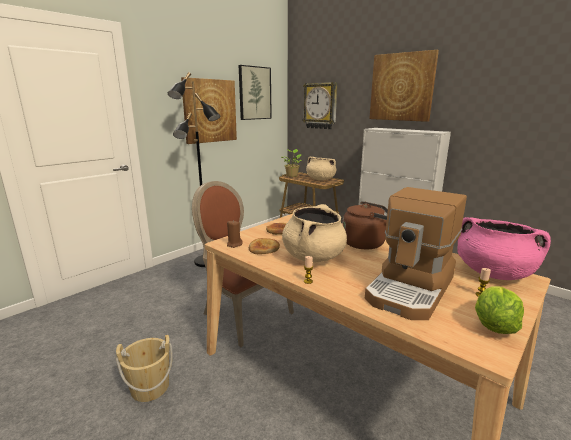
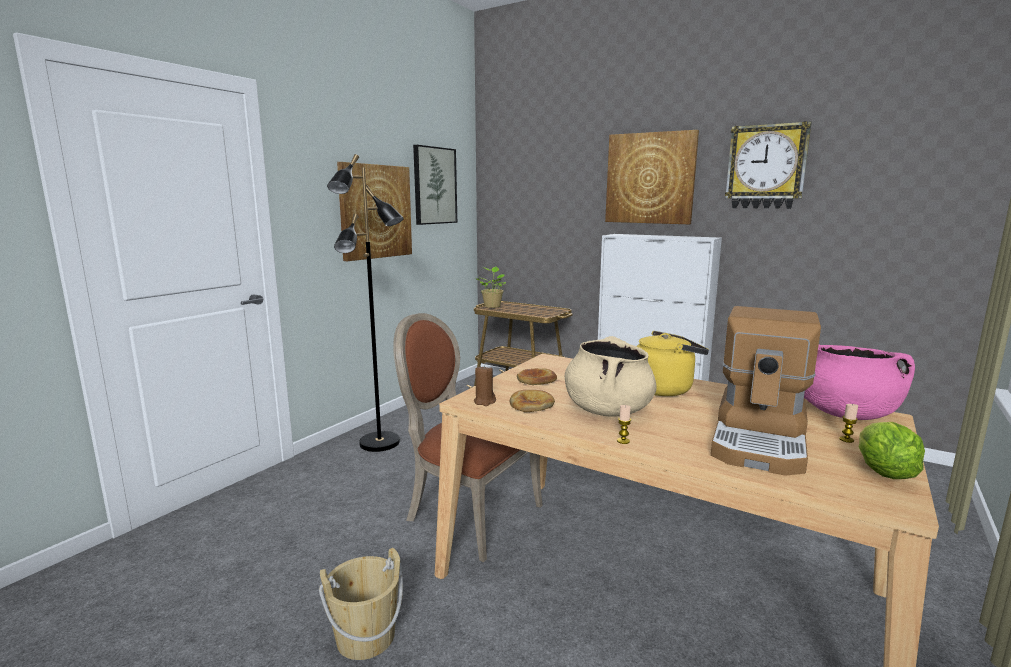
camera: 10 degrees left, 5 degrees down
wall clock [303,82,337,129] -> wall clock moved to [725,121,812,209]
beige cooking pot [306,156,336,180] -> none
brown kettle [342,201,388,250] -> yellow kettle [636,331,709,396]

